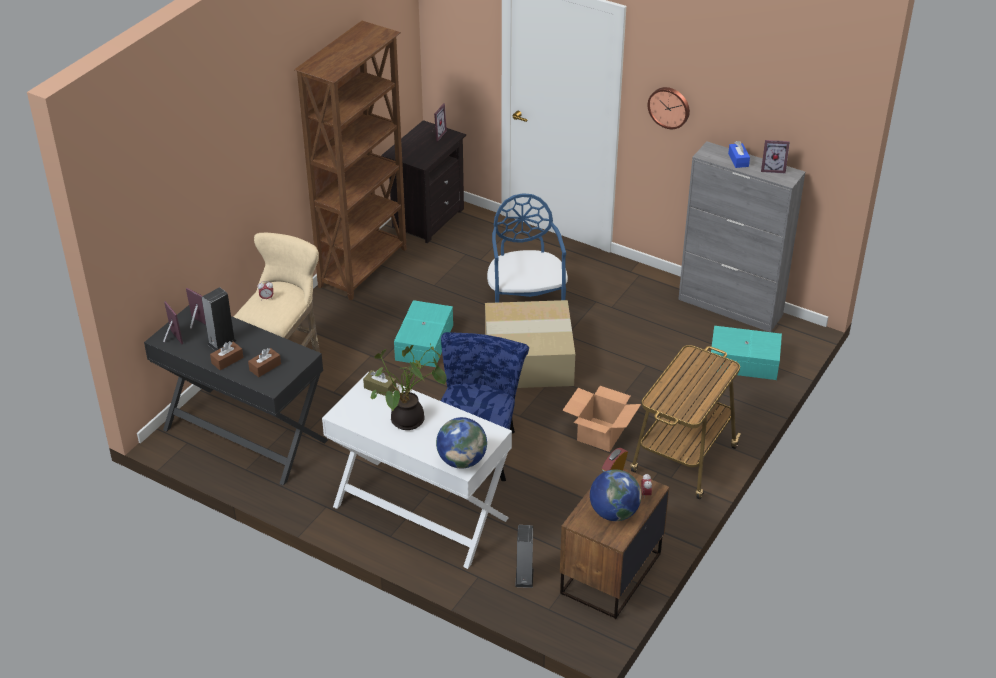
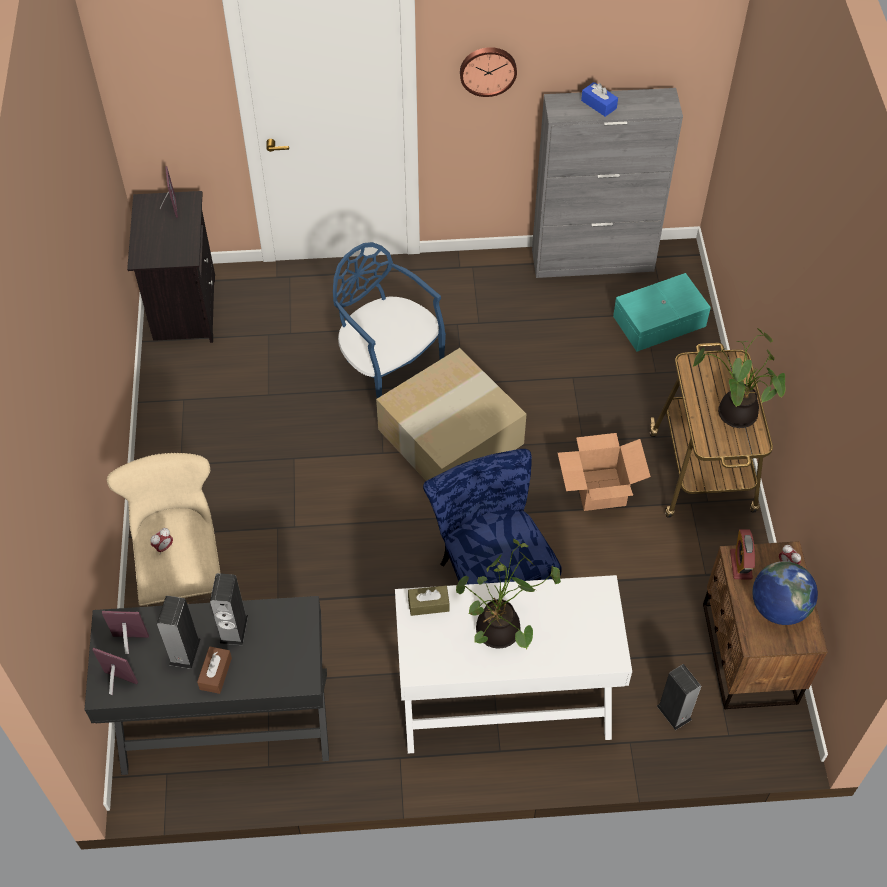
camera: 35 degrees left, 15 degrees up
brown tissue box [248,348,281,377] -> none
brown bookcase [294,21,407,301] -> none
turquoise storage box [394,300,453,367] -> none
globe [436,417,487,468] -> none
picture frame [761,140,790,173] -> none
none -> speaker [210,573,248,645]
none -> potted plant [692,328,785,428]

